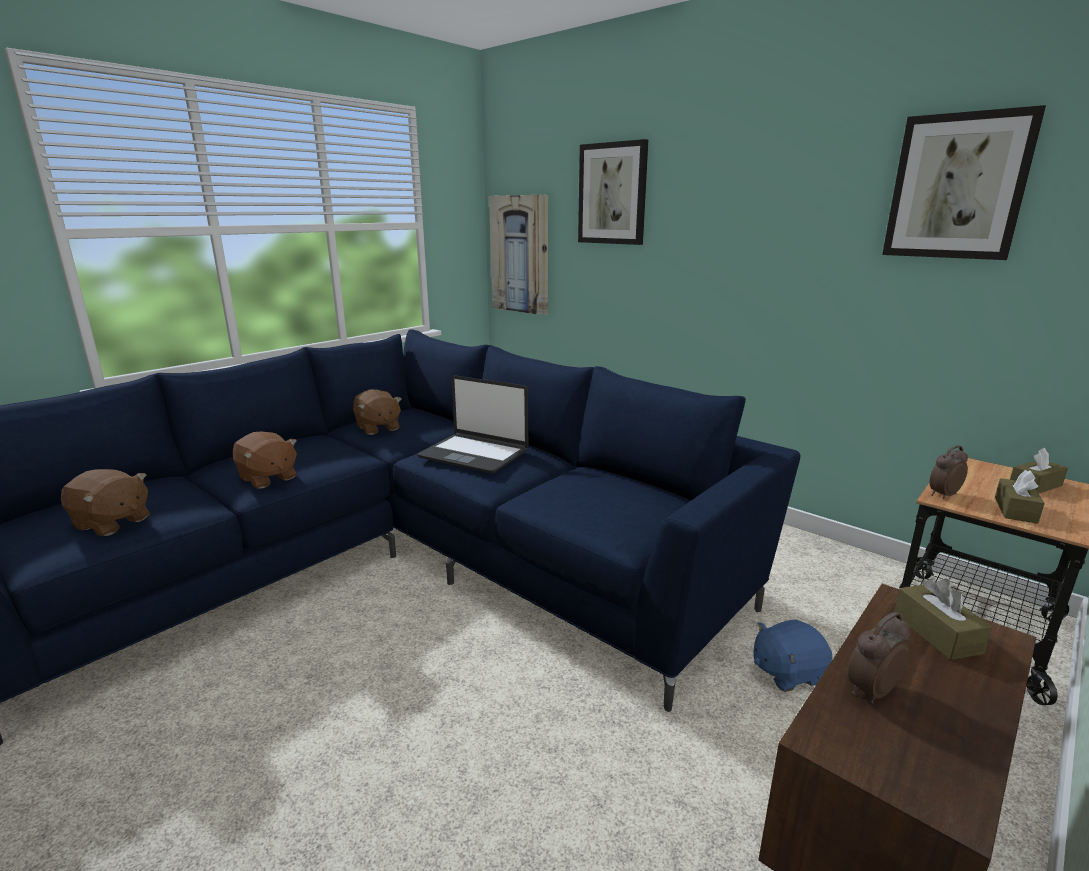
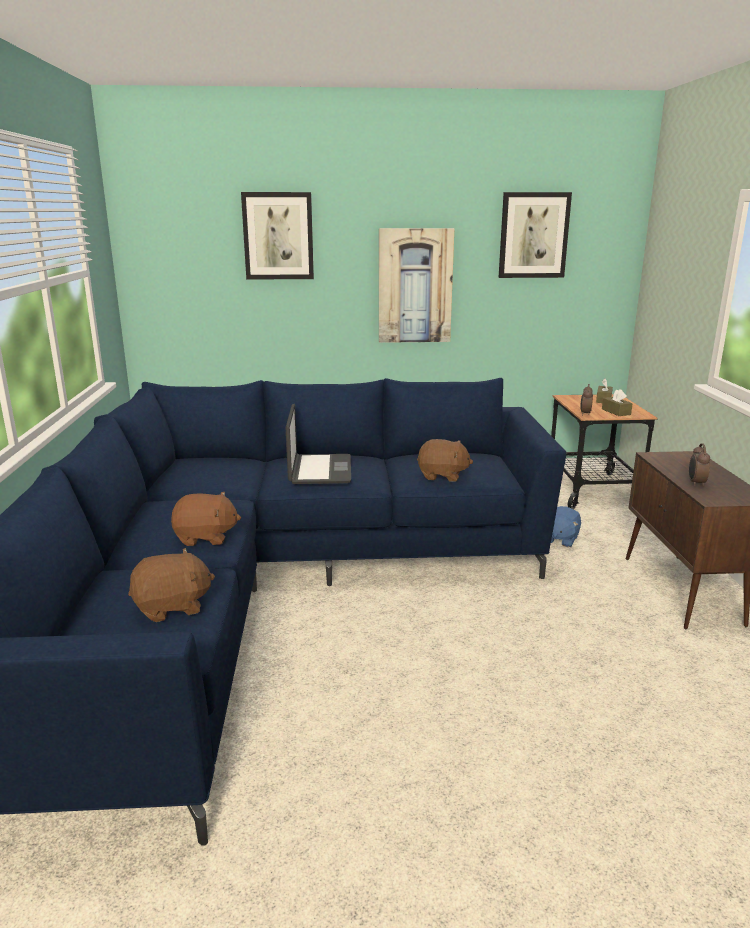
camera: 45 degrees left, 0 degrees up
brown plush toy [353,389,402,435] -> brown plush toy moved to [417,439,473,482]
laptop [417,375,528,473] -> laptop turned 75 degrees counterclockwise [286,404,351,484]
picture [489,195,548,315] -> picture moved to [379,228,454,343]
brown tissue box [894,578,992,660] -> none

